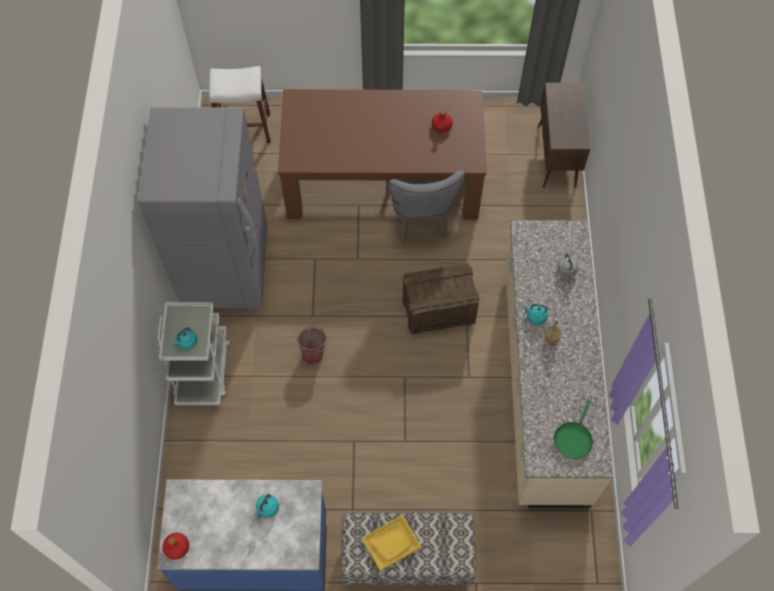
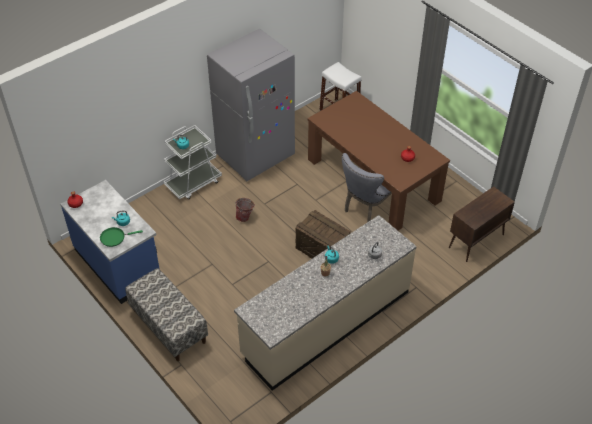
camera: 50 degrees right, 15 degrees down
yellow tray [362,515,421,571] -> none
green frying pan [554,399,593,459] -> green frying pan moved to [100,227,143,247]

